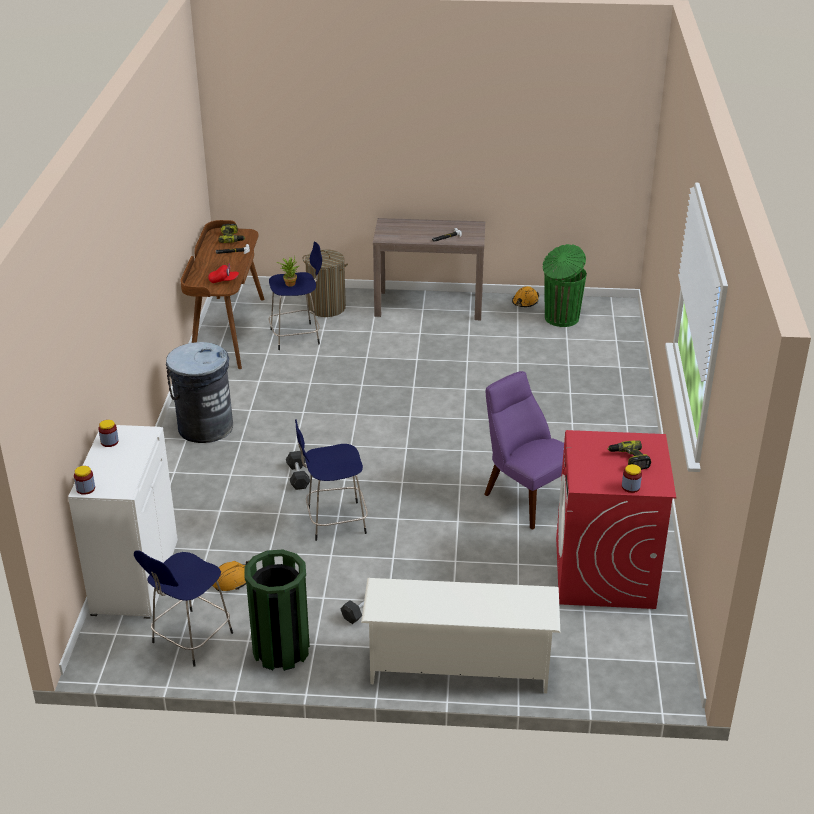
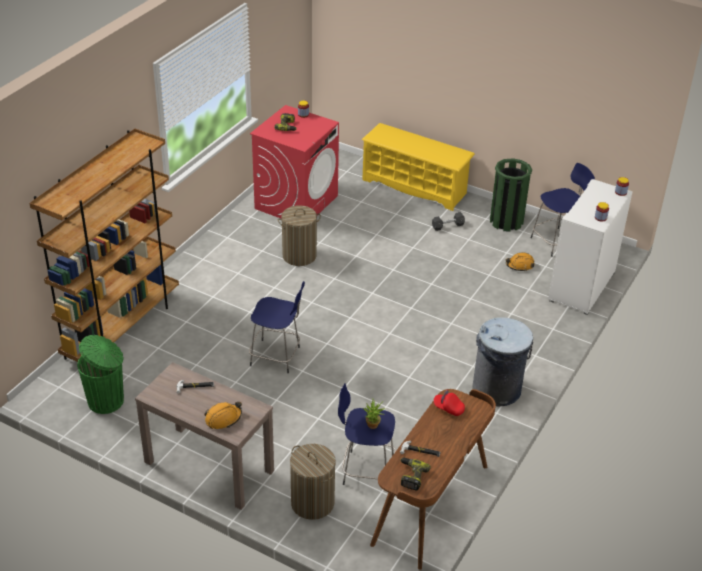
camera: 155 degrees left, 5 degrees up
grey dumbbell [286,451,310,490] -> none
blue stool [295,419,368,541] -> blue stool moved to [249,281,305,373]
white shoe rack [361,578,560,693] -> yellow shoe rack [362,123,475,211]
purple chair [484,371,564,530] -> laundry basket [278,205,321,266]
orange hard hat [512,286,539,307] -> orange hard hat moved to [204,402,242,429]
none -> brown bookcase [29,129,179,362]

